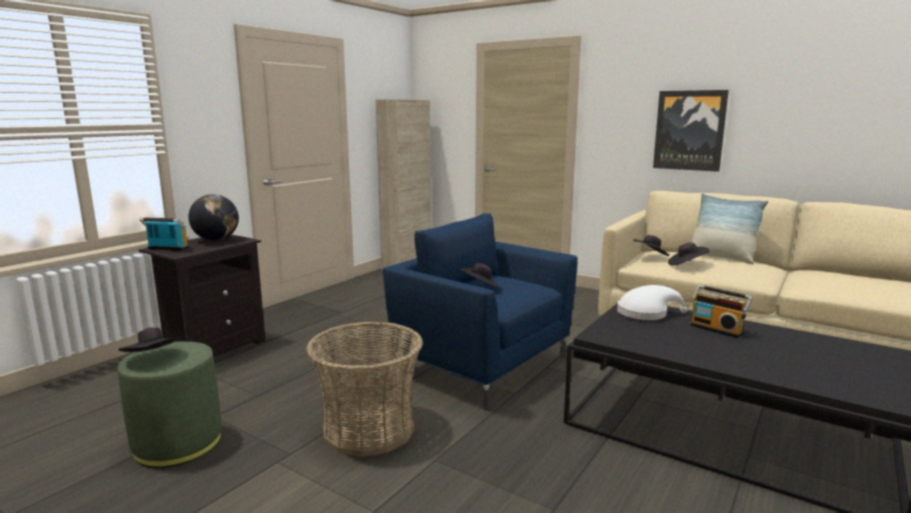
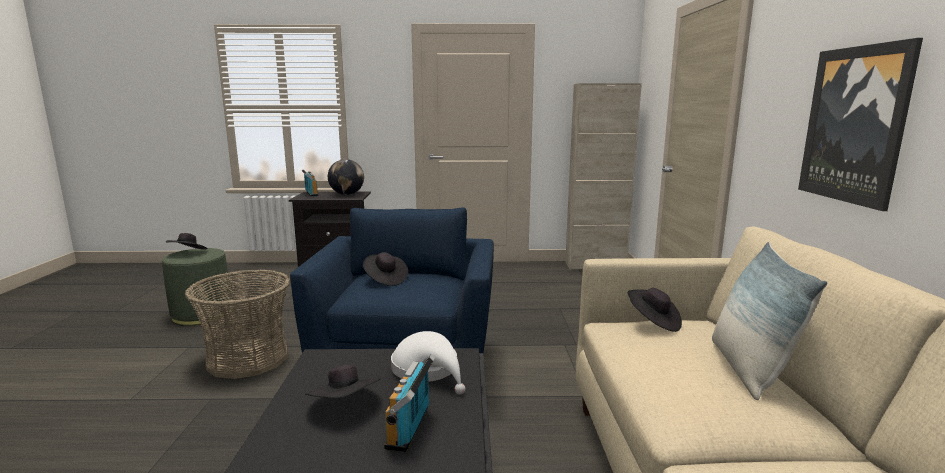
camera: 55 degrees right, 0 degrees up
black hat [668,243,710,266] -> black hat moved to [305,365,381,398]

